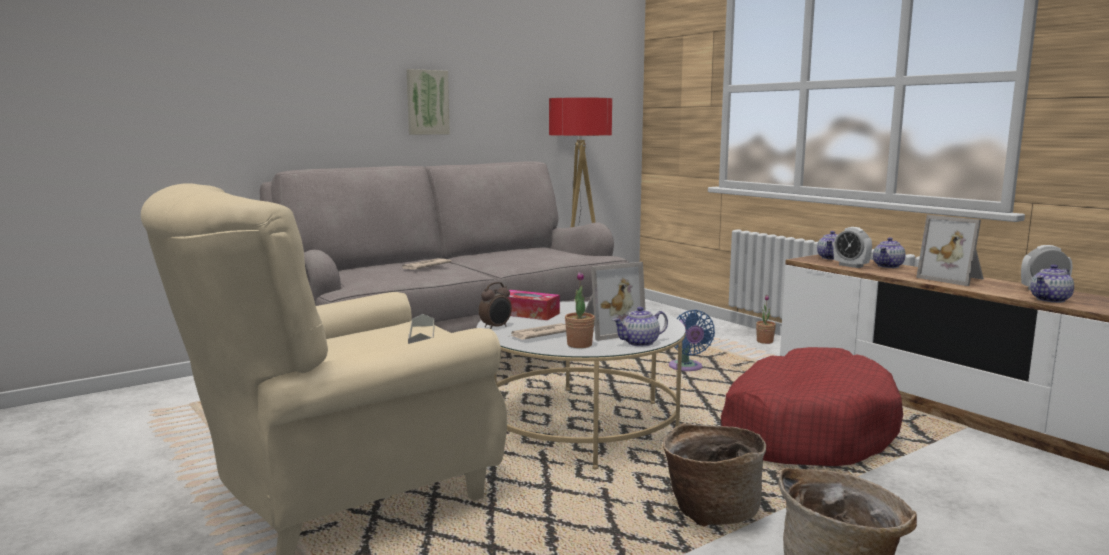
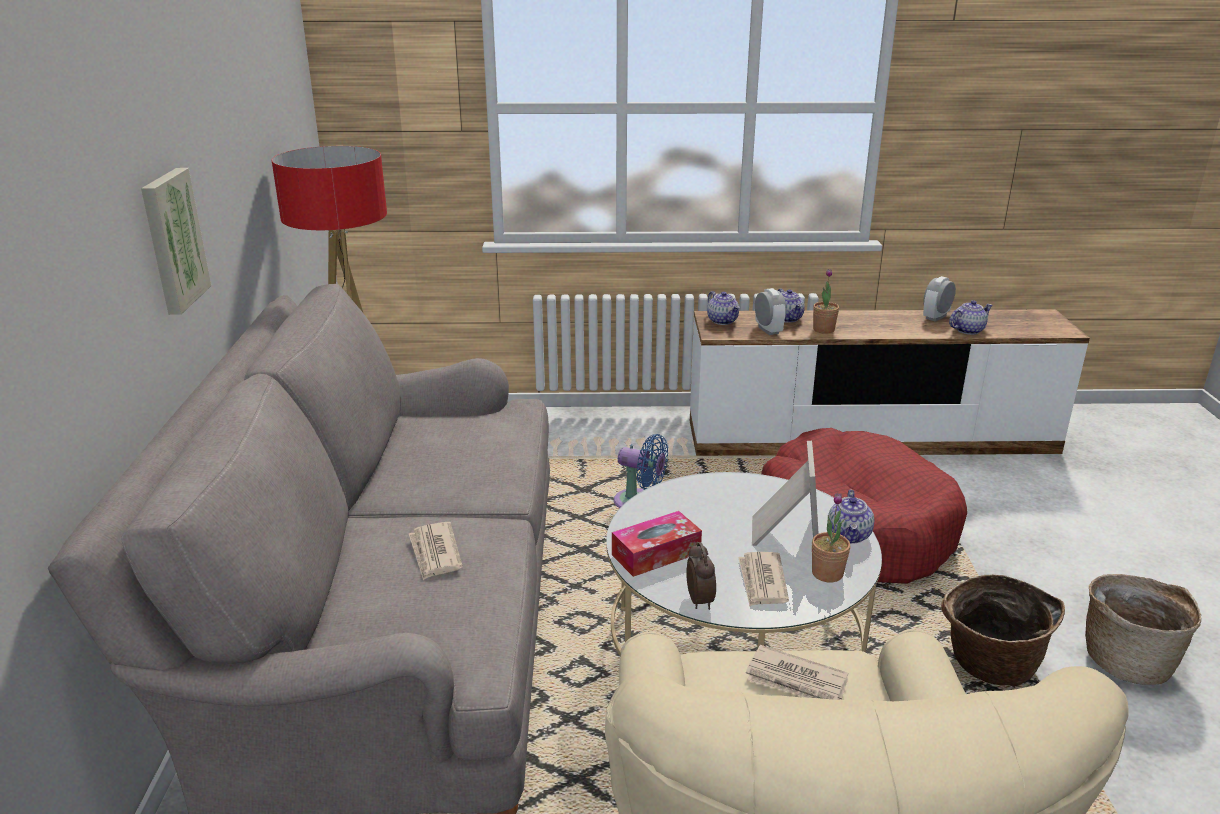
camera: 55 degrees left, 15 degrees up
grey tray [408,314,435,344] -> newspaper [746,645,848,700]
potted plant [756,295,776,344] -> potted plant moved to [813,269,839,334]
alarm clock [833,227,872,268] -> alarm clock turned 105 degrees counterclockwise [755,288,786,335]
picture frame [916,215,984,286] -> none
teapot [1031,264,1074,303] -> teapot turned 120 degrees counterclockwise [949,300,993,335]

